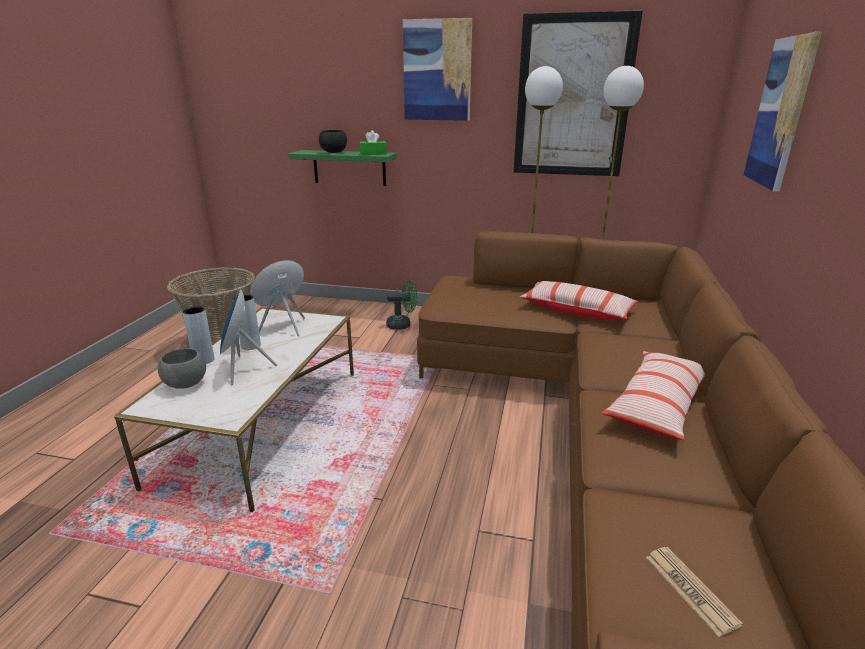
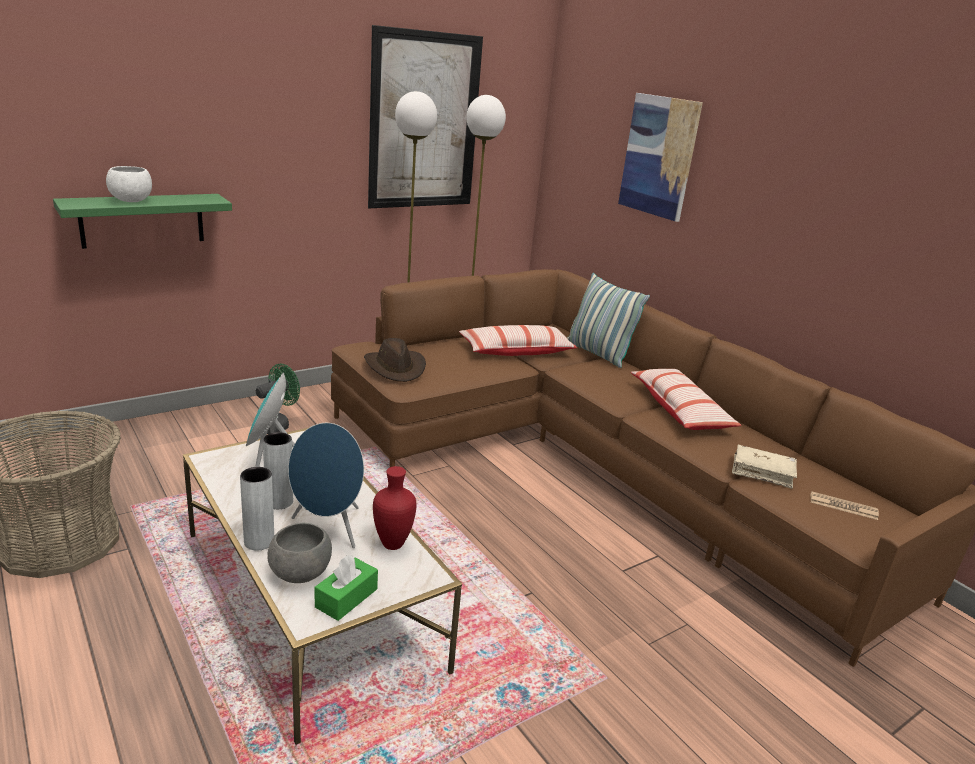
camera: 50 degrees left, 0 degrees up
black bowl [319,130,347,153] -> white bowl [106,166,152,202]
green tissue box [359,130,387,155] -> green tissue box moved to [314,555,378,621]
picture [403,18,472,121] -> none
none -> brown hat [364,338,426,382]
none -> red vase [373,466,416,550]
none -> pillow [567,273,650,368]
none -> beige book [732,445,797,489]

